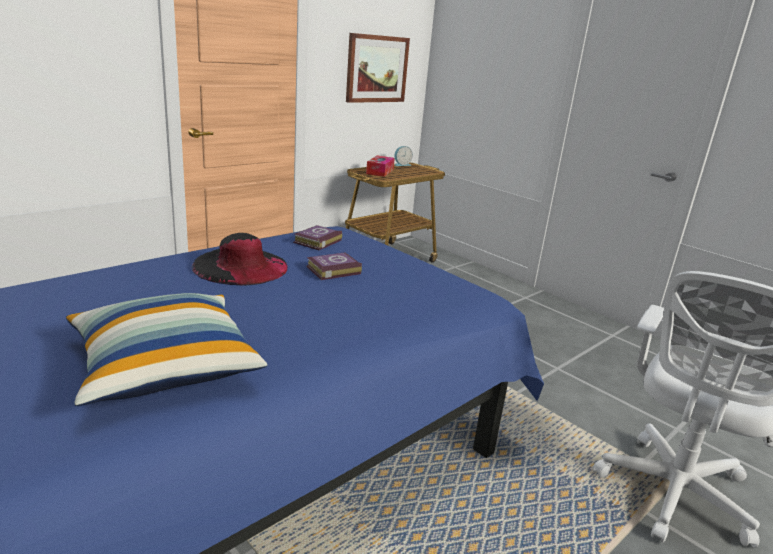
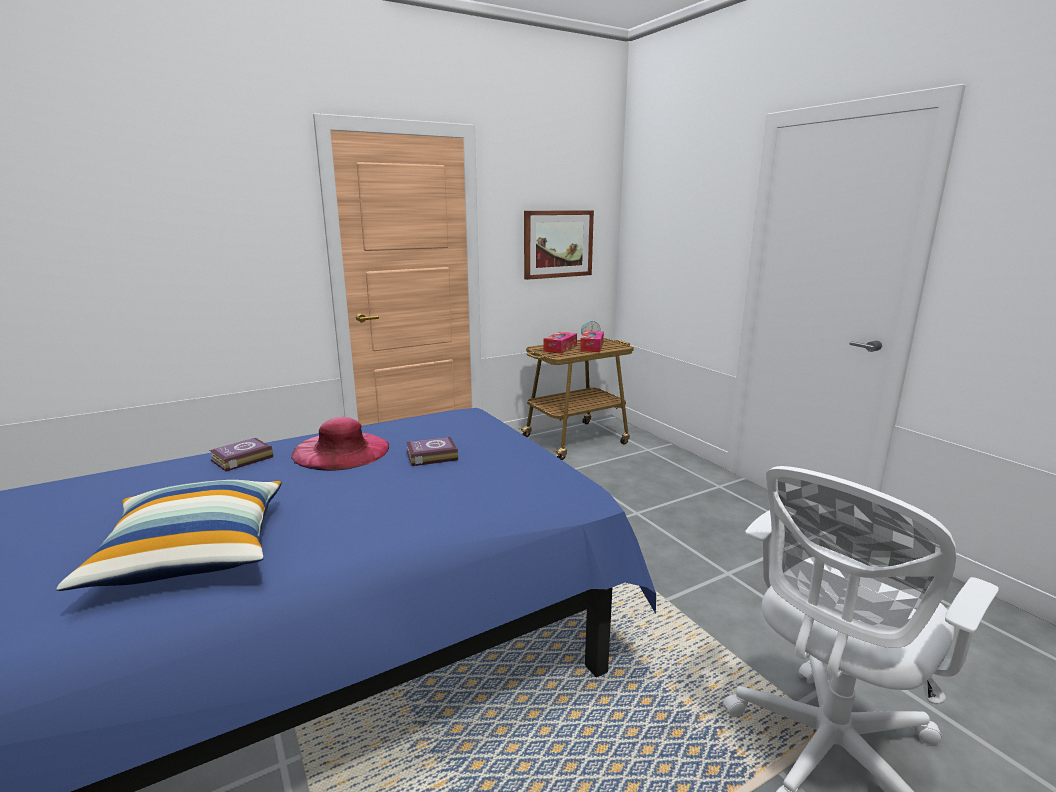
camera: 15 degrees right, 5 degrees down
black hat [192,233,288,285] -> pink hat [291,417,390,471]
book [293,225,342,250] -> book moved to [209,438,273,472]
none -> tissue box [580,331,604,352]

